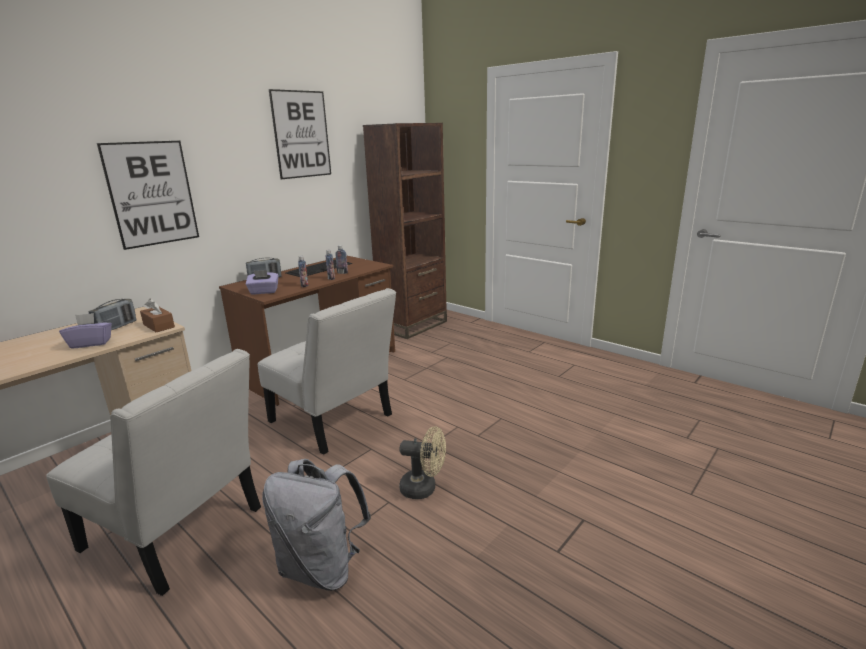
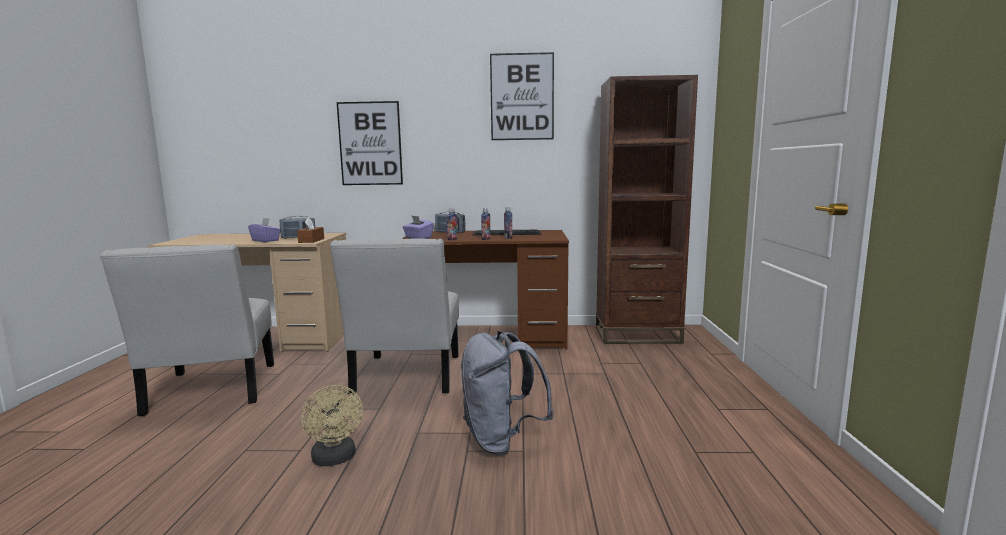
camera: 50 degrees right, 10 degrees down
grey backpack [262,459,371,591] -> grey backpack moved to [461,331,554,455]

